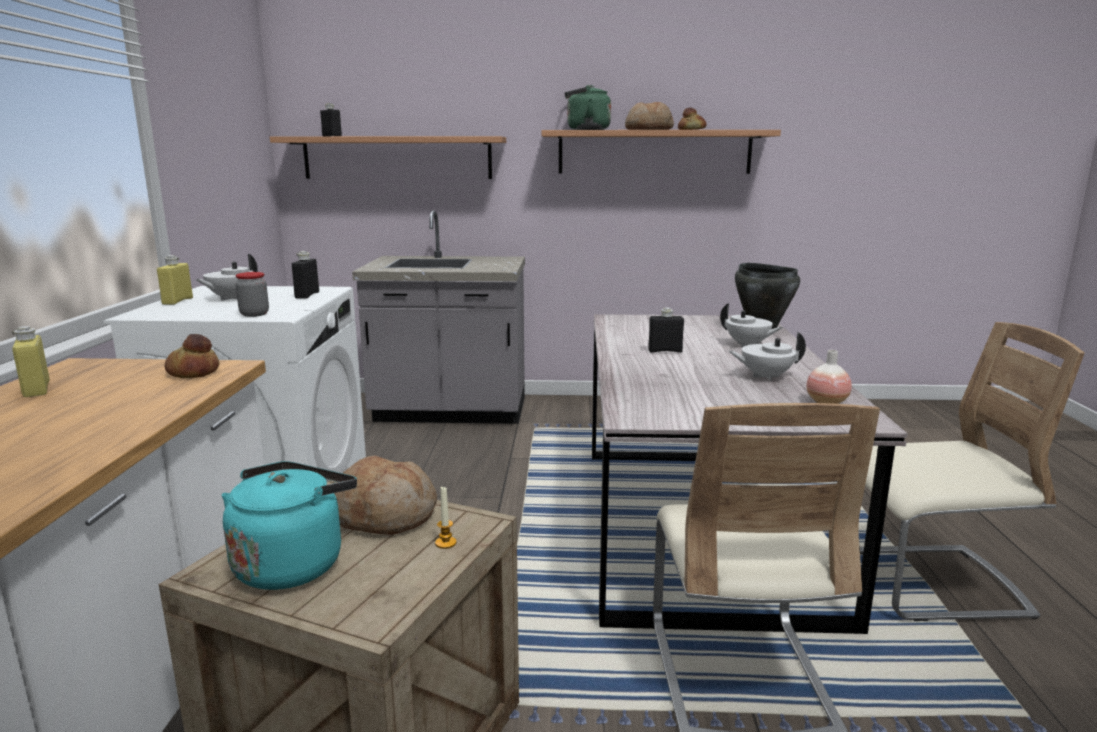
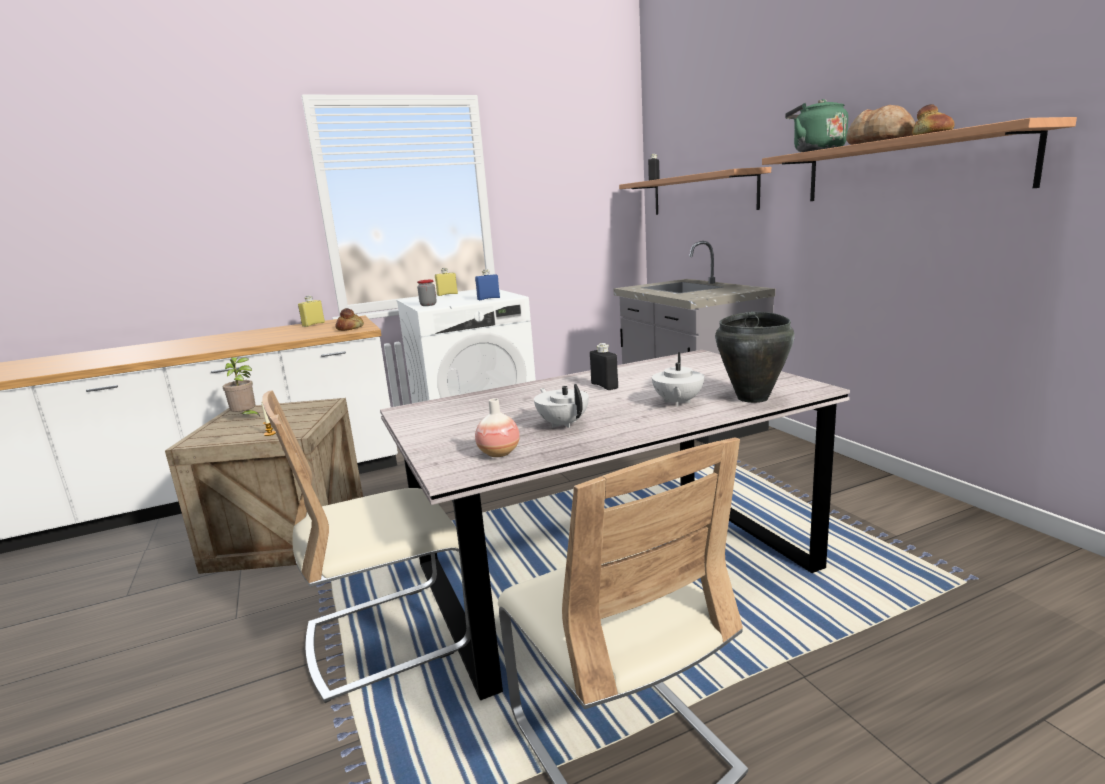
camera: 65 degrees right, 0 degrees up
white teapot [195,254,258,301] -> none
turquoise kettle [222,461,357,590] -> potted plant [223,357,260,416]
black bottle [292,251,319,299] -> blue bottle [475,269,500,300]
bread [334,456,437,535] -> none

